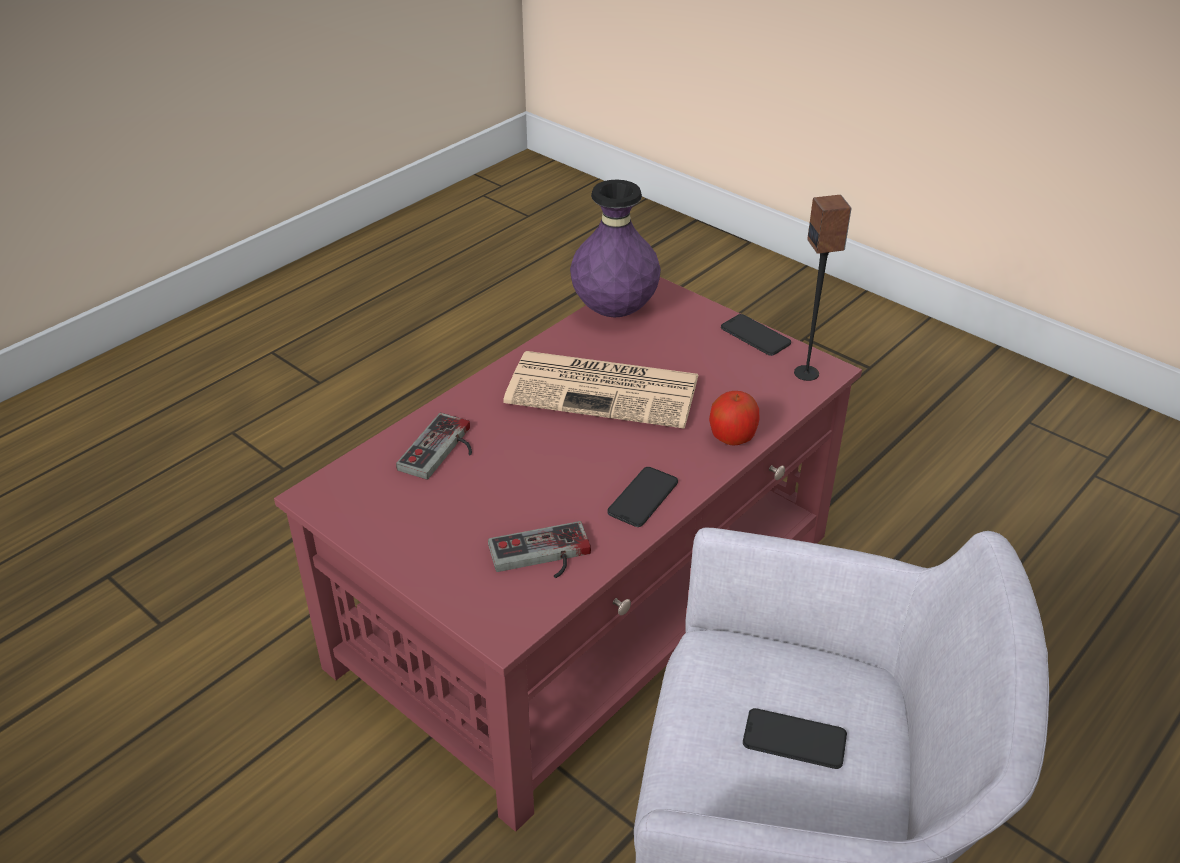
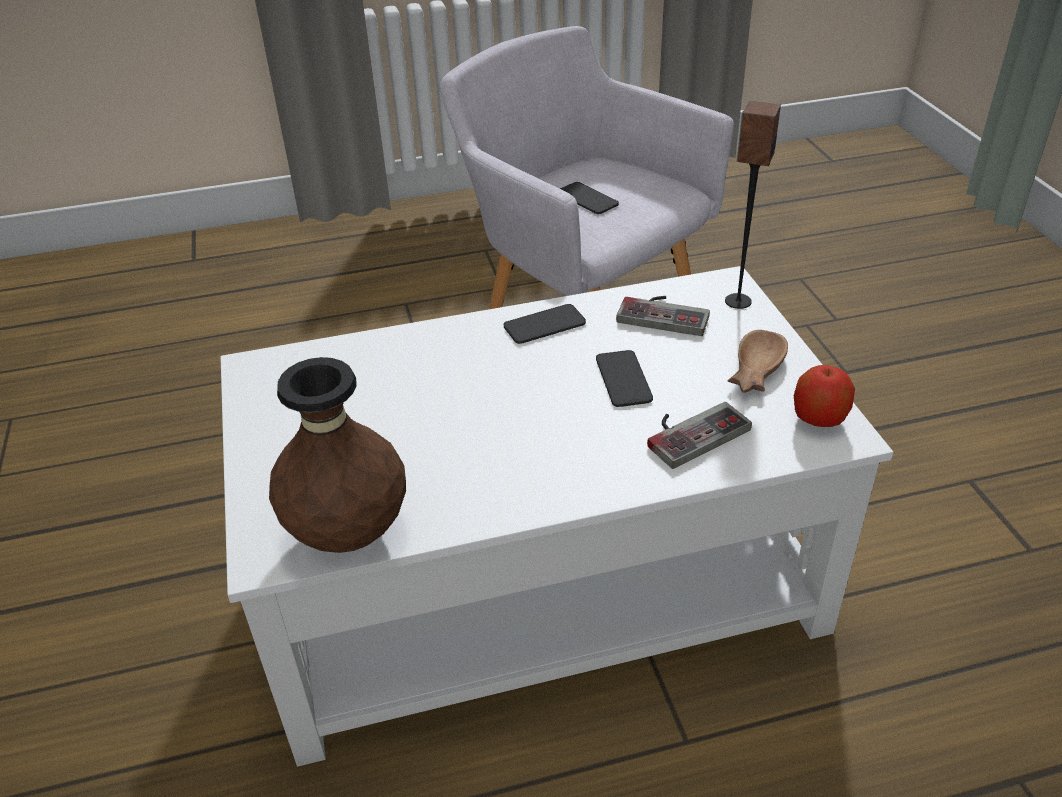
camera: 145 degrees left, 0 degrees up
red coffee table [274,277,862,831] -> white coffee table [221,266,893,767]
newspaper [503,351,699,429] -> none
purple vase [570,180,661,317] -> brown vase [269,357,406,553]
apple [709,391,759,446] -> apple moved to [794,365,855,427]
phone [721,314,791,356] -> phone moved to [596,350,653,407]
speaker [794,195,852,381] -> speaker moved to [725,101,781,309]
none -> brown bowl [728,330,788,393]

